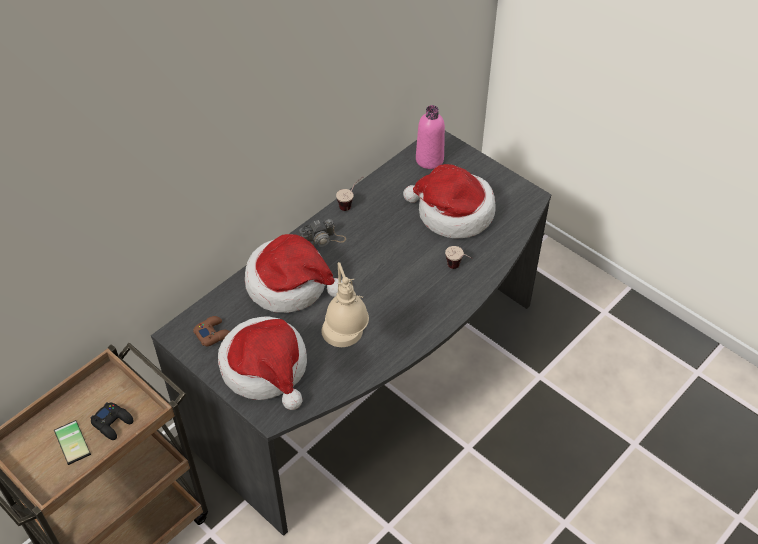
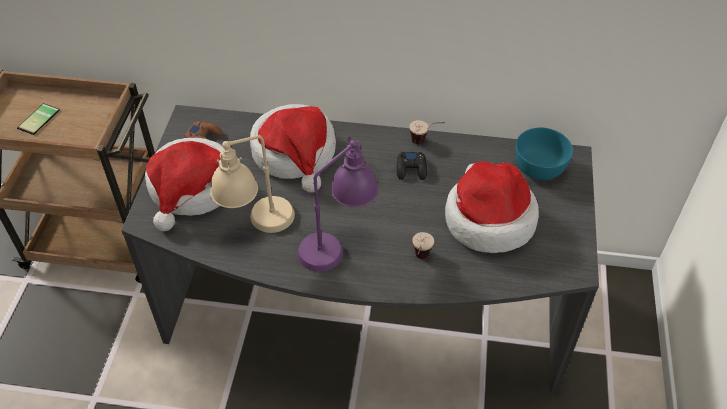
camera: 55 degrees right, 0 degrees up
black game controller [91,402,133,440] -> black game controller moved to [397,152,427,180]
camera [299,219,346,247] -> none
pink bottle [416,105,445,169] -> turquoise bowl [515,127,573,180]
none -> purple table lamp [297,136,378,272]

